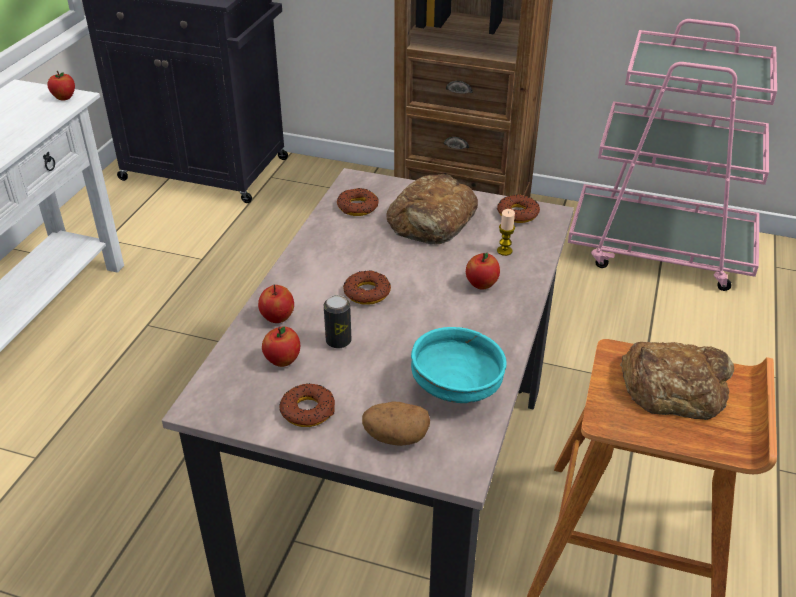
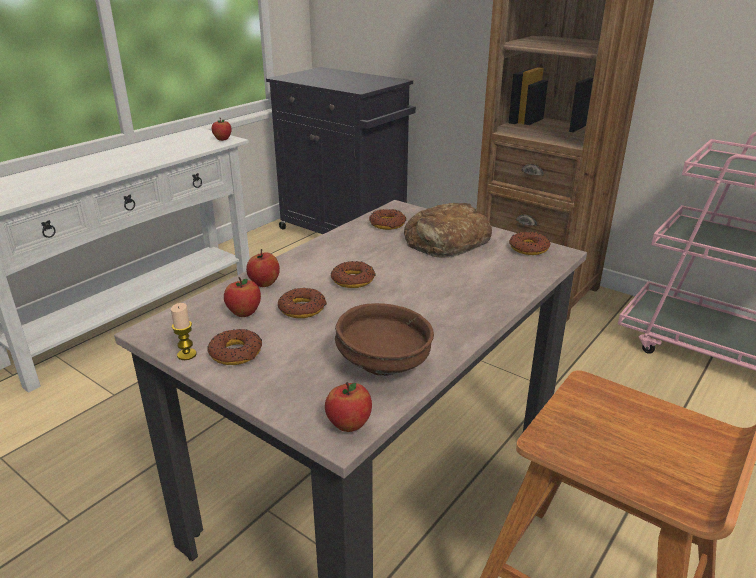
camera: 20 degrees right, 10 degrees down
can [324,295,351,348] -> donut [278,288,327,318]
potato [362,402,430,446] -> none
turquoise bowl [411,327,506,403] -> brown bowl [335,303,434,376]
apple [466,252,500,290] -> apple moved to [325,382,372,432]
candle [497,209,515,256] -> candle moved to [171,303,197,360]
bread [620,342,734,420] -> none

